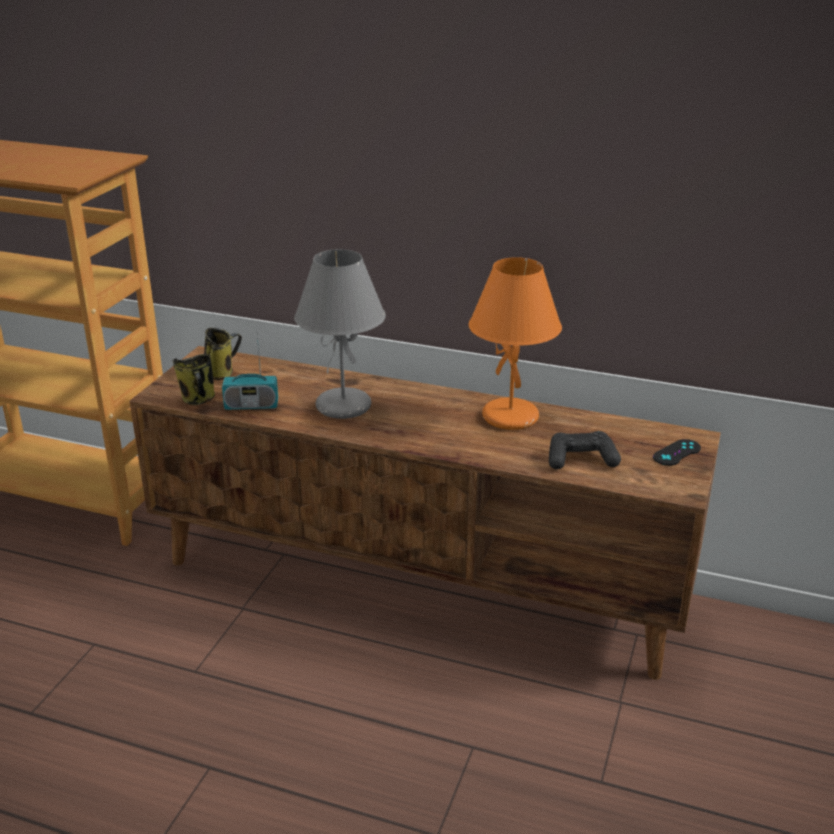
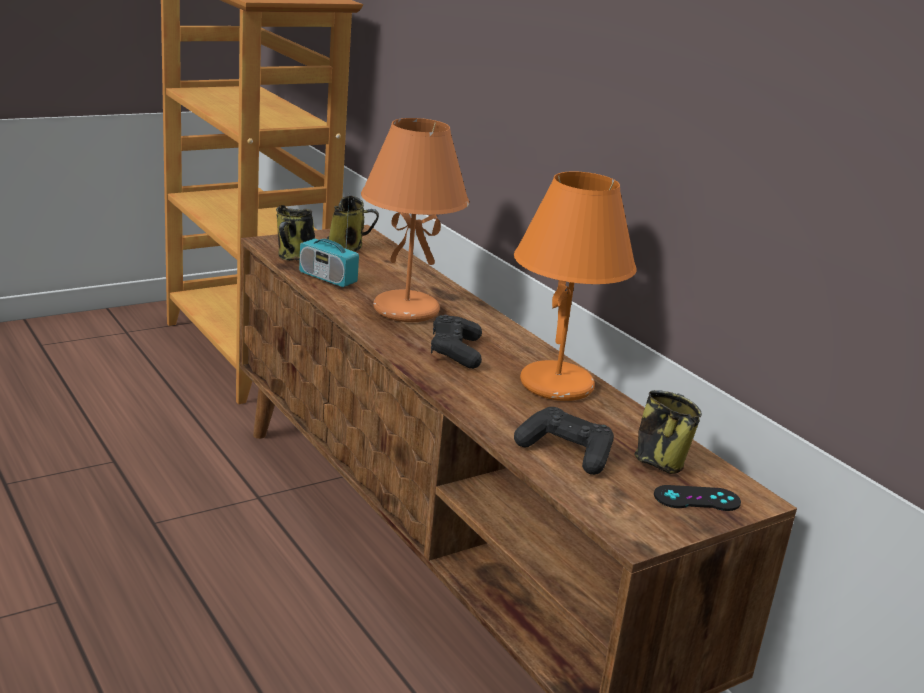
camera: 35 degrees right, 5 degrees down
grey table lamp [294,249,386,419] -> orange table lamp [361,118,469,322]
none -> black game controller [431,315,482,369]
none -> mug [634,390,702,474]

